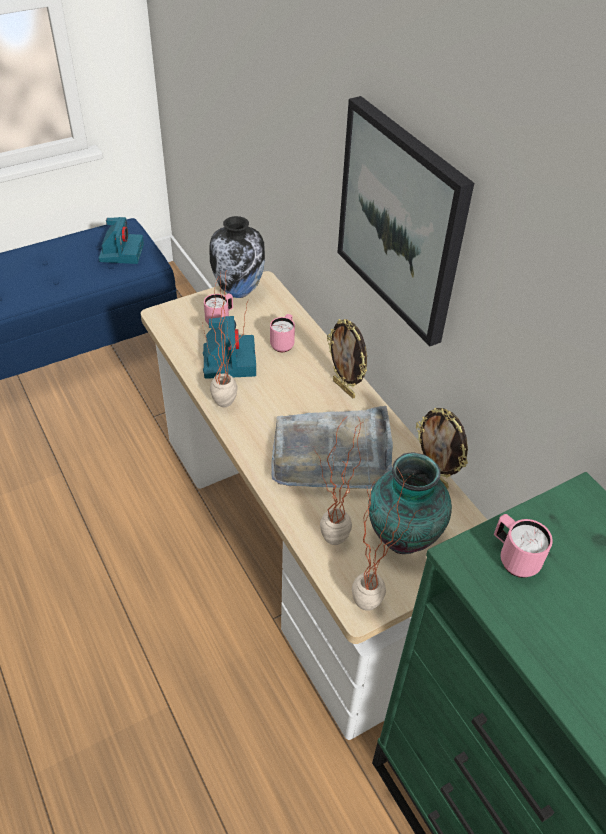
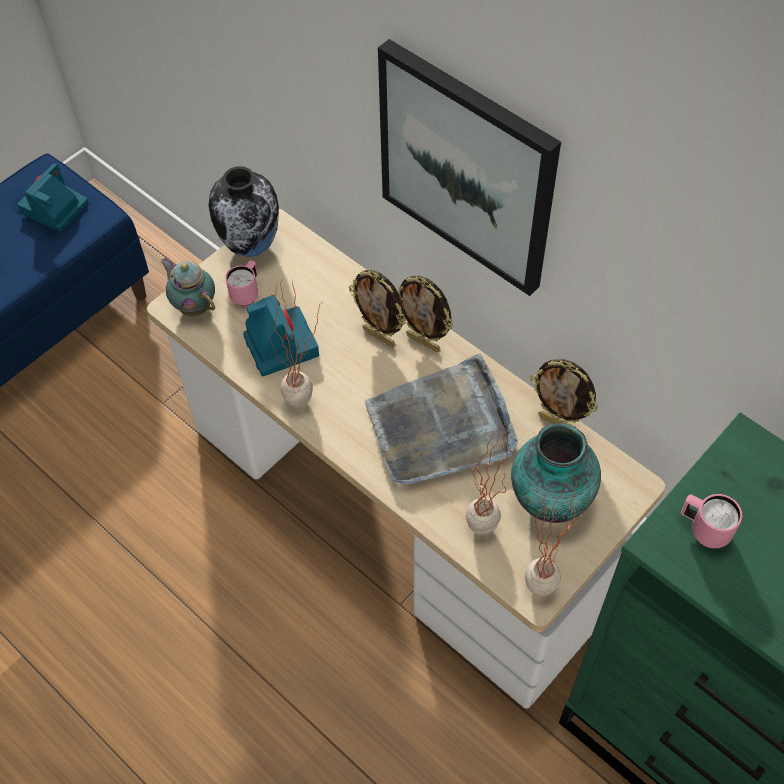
camera: 15 degrees left, 10 degrees up
camera [99,217,144,264] -> camera turned 135 degrees counterclockwise [18,163,89,232]
pink mug [270,314,295,352] -> none
none -> teapot [160,258,215,316]
none -> picture frame [349,270,407,347]

